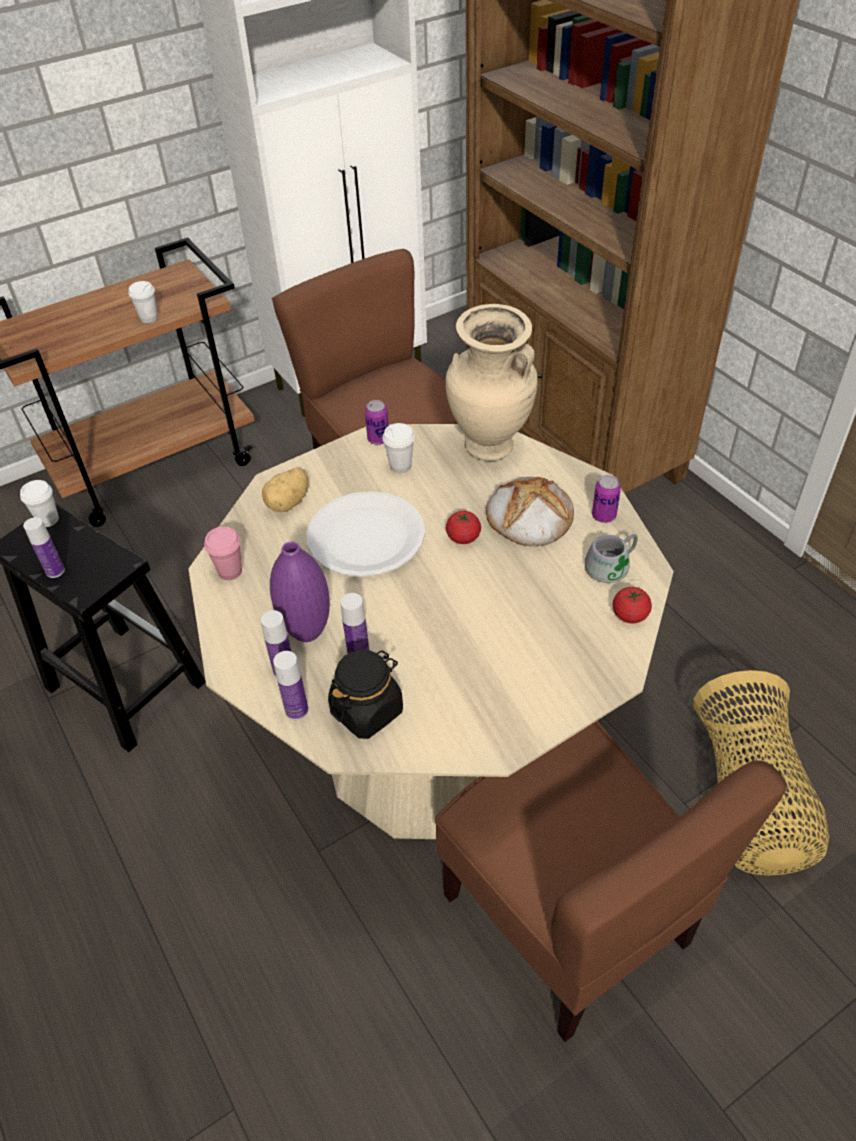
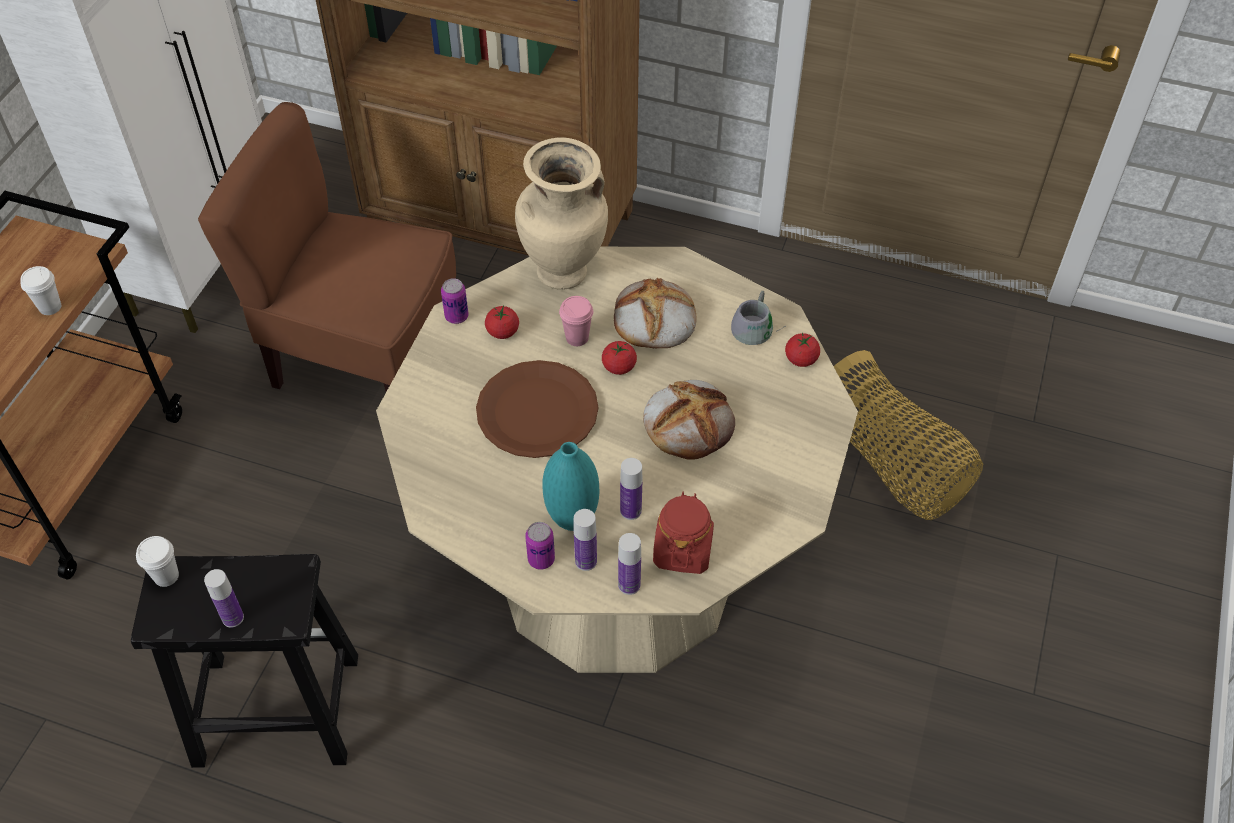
camera: 40 degrees left, 5 degrees up
pink cup [204,527,242,580] -> pink cup moved to [559,296,593,346]
potato [262,468,308,512] -> none
purple vase [270,542,330,642] -> turquoise vase [543,442,599,531]
white plate [306,491,425,577] -> brown plate [476,360,599,458]
black jar [328,650,403,739] -> red jar [653,492,714,574]
white cup [383,423,415,473] -> tomato [485,306,519,339]
brown chair [435,721,787,1042] -> none
can [592,475,621,523] -> can moved to [525,522,555,570]
none -> bread [643,380,735,460]

